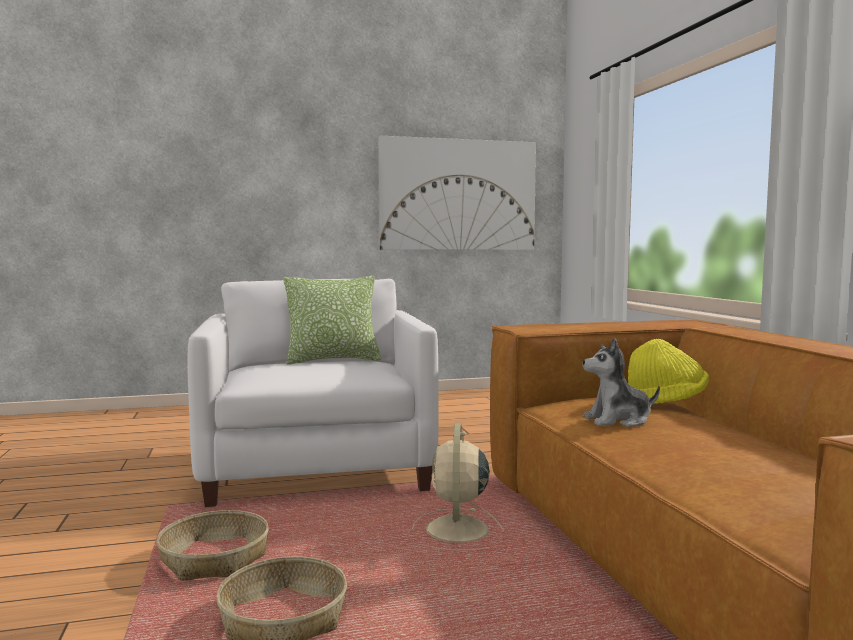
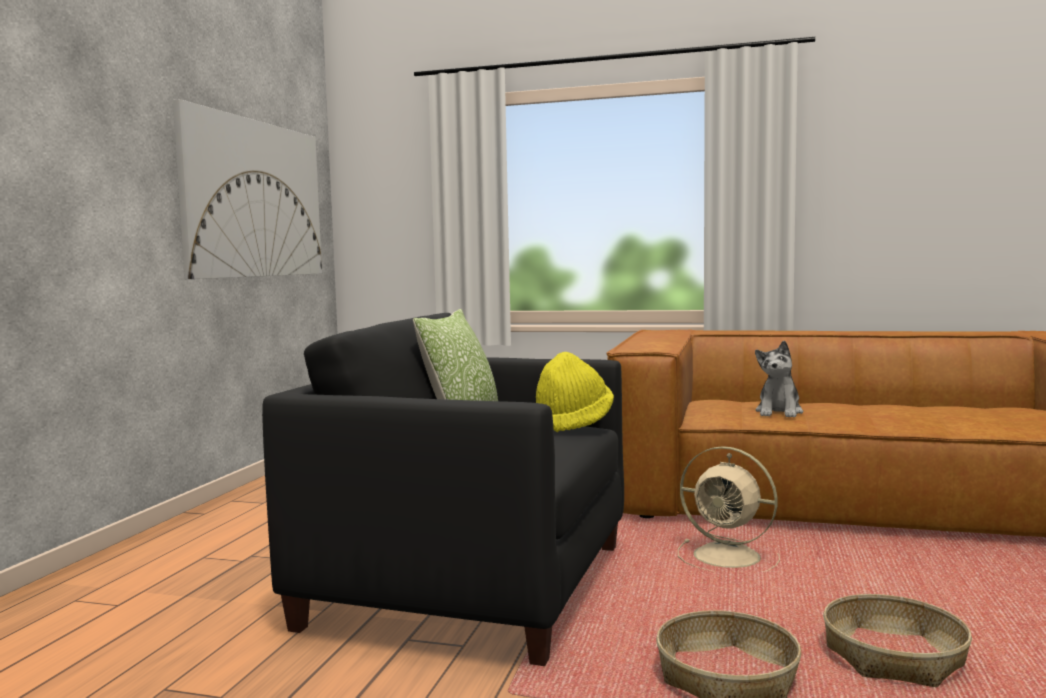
camera: 60 degrees left, 0 degrees up
white armchair [187,279,438,507] -> black armchair [262,313,624,666]
yellow hat [628,339,709,404] -> yellow hat moved to [536,352,614,432]

